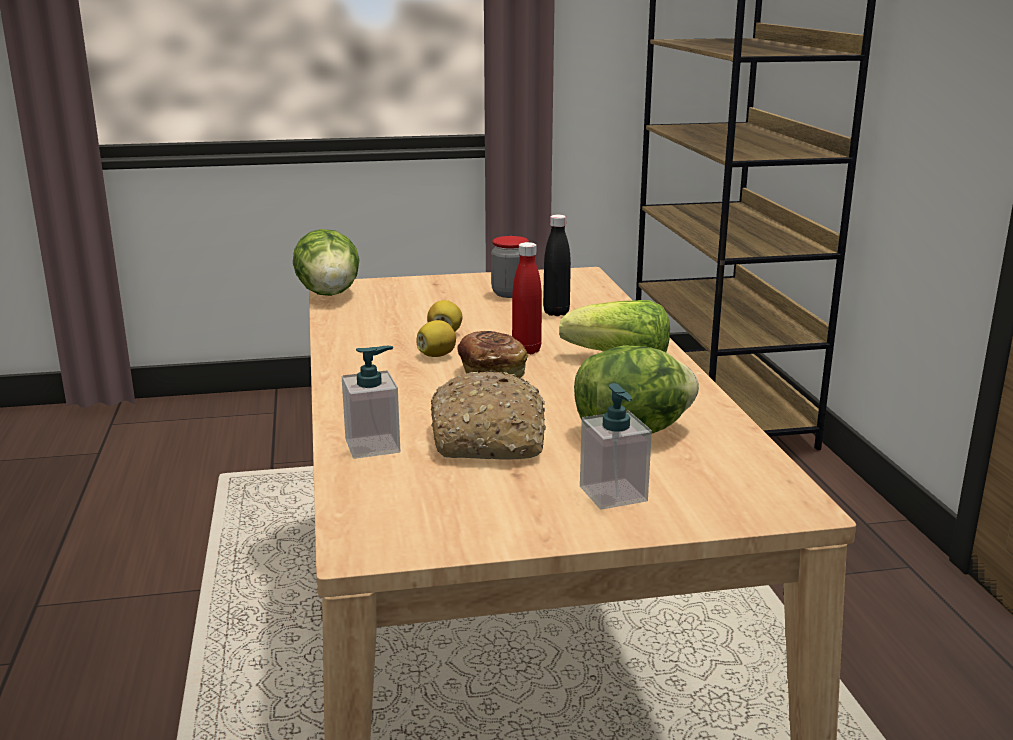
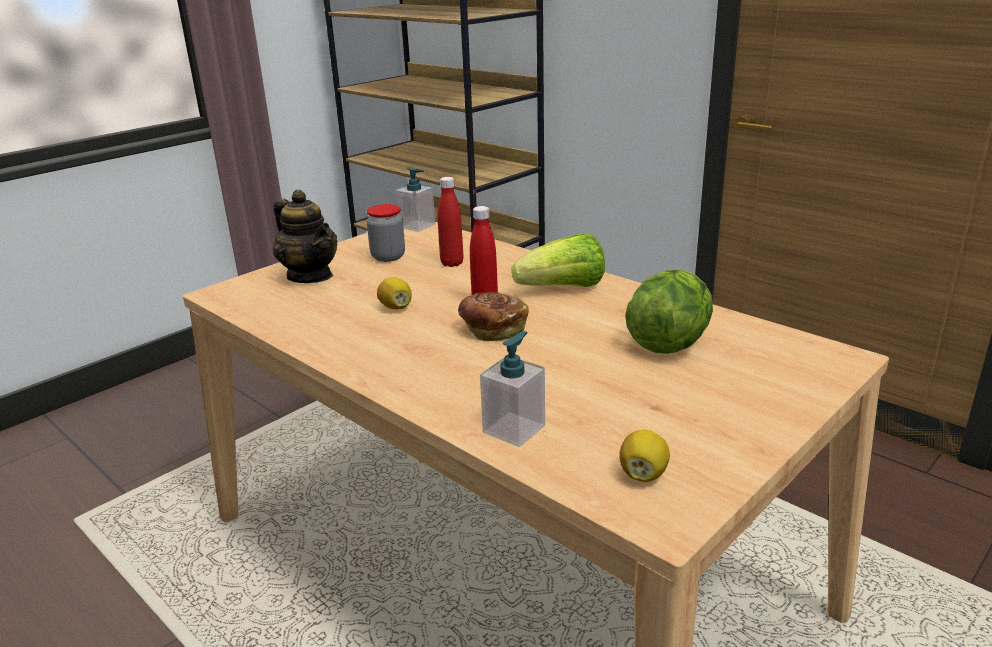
camera: 35 degrees left, 5 degrees up
lettuce [293,229,359,296] -> none
lemon [416,320,456,357] -> lemon moved to [619,430,670,482]
bread [431,370,546,459] -> none
black bottle [543,215,571,316] -> red bottle [438,177,463,267]
soap dispenser [580,383,652,510] -> soap dispenser moved to [395,167,435,232]
none -> teapot [273,190,337,283]

